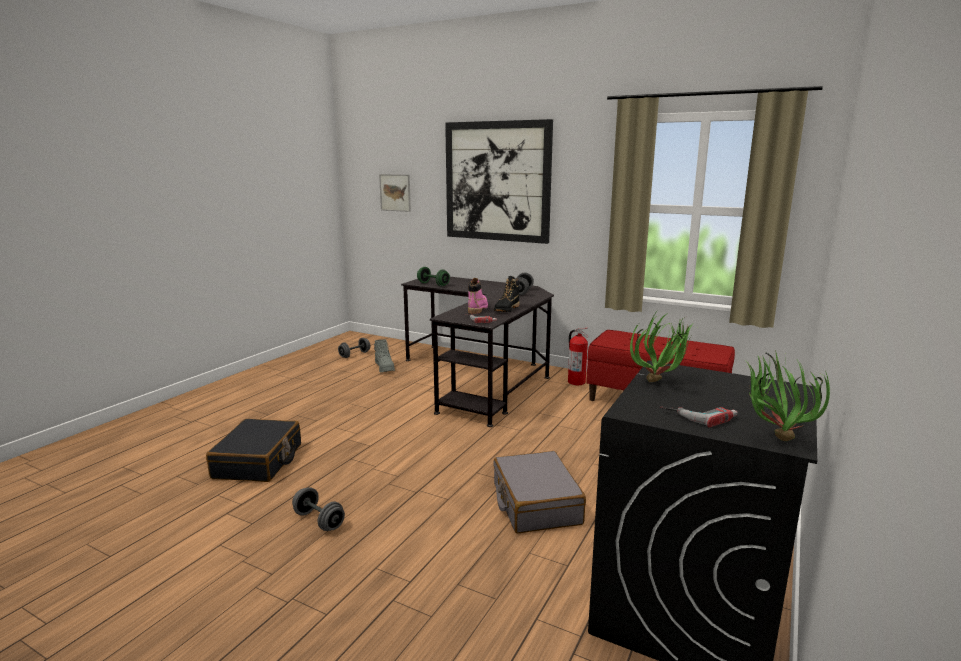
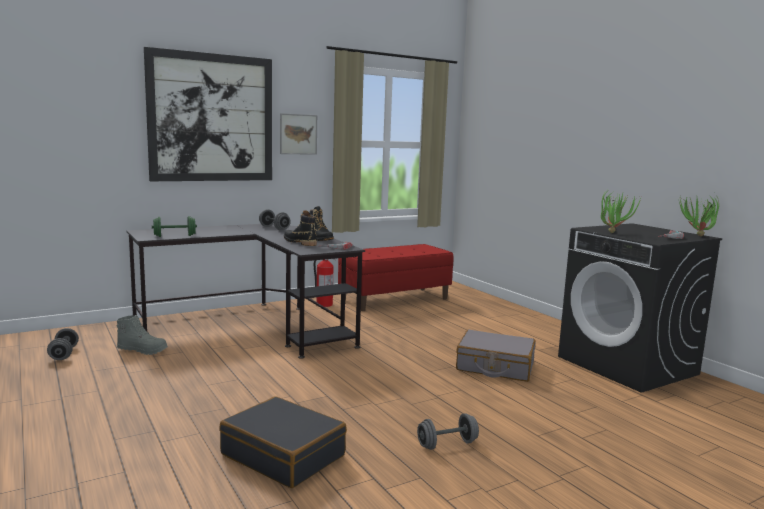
camera: 60 degrees left, 5 degrees down
picture [379,174,411,212] -> picture moved to [280,113,317,155]
pink boot [468,278,488,314] -> black boot [284,210,317,246]

